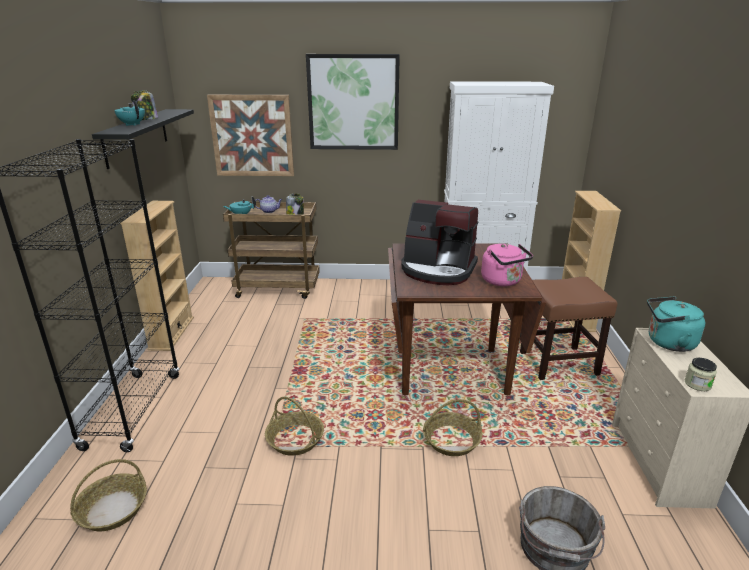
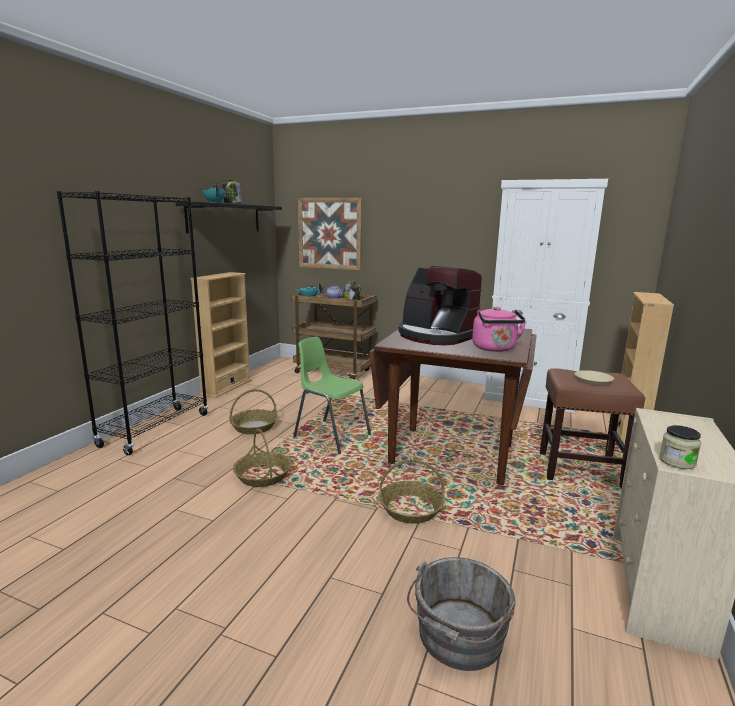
camera: 20 degrees right, 10 degrees down
basket [70,459,147,531] -> basket moved to [229,389,278,434]
picture [306,54,400,150] -> none
turquoise kettle [647,296,705,352] -> none
none -> green chair [293,337,371,454]
none -> beige plate [575,370,614,385]

